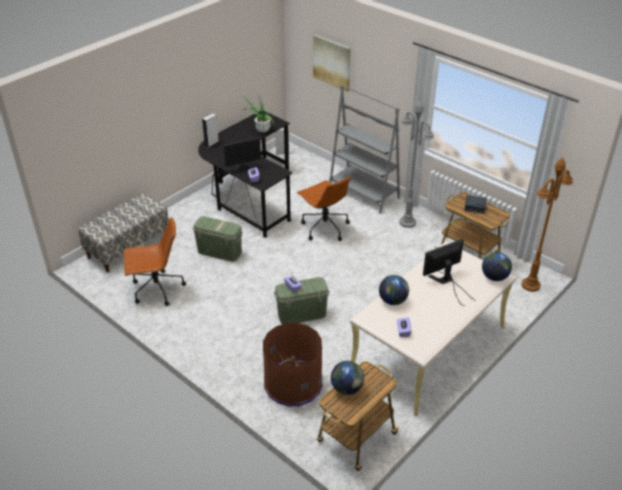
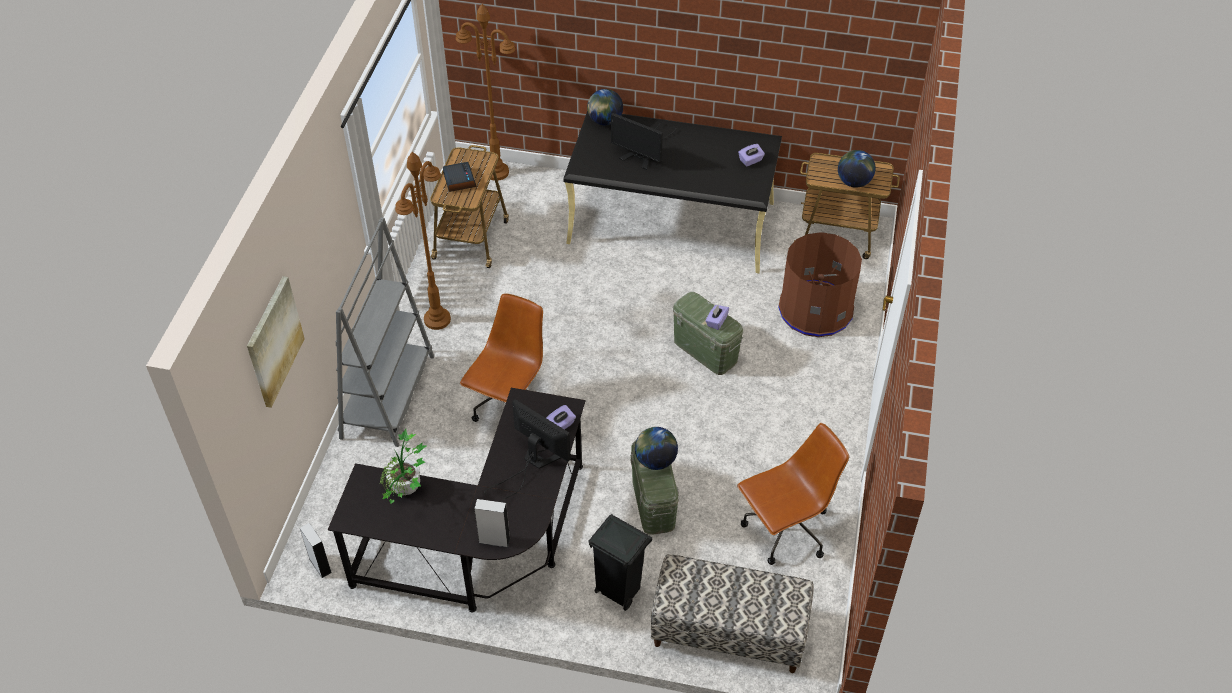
camera: 120 degrees left, 10 degrees up
brown office chair [123,217,186,306] -> brown office chair turned 105 degrees clockwise [737,423,849,565]
beige desk [350,241,516,416] -> black desk [563,111,782,273]
globe [379,275,409,305] -> globe moved to [635,427,678,470]
grey floor lamp [399,100,434,228] -> brown floor lamp [395,152,451,330]
none -> black trash can [589,514,652,611]

